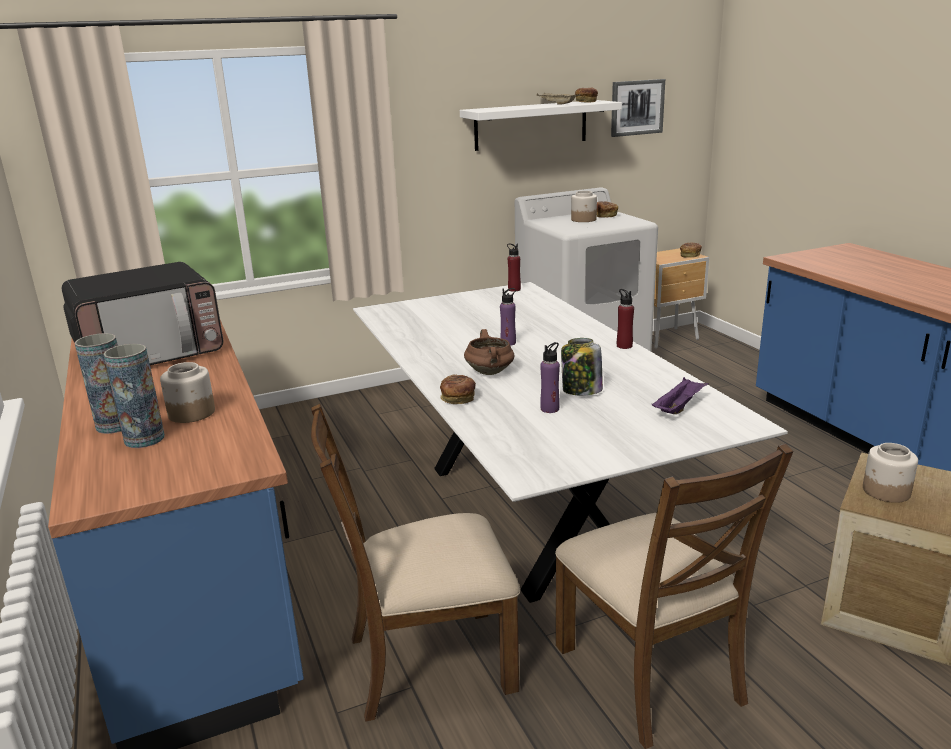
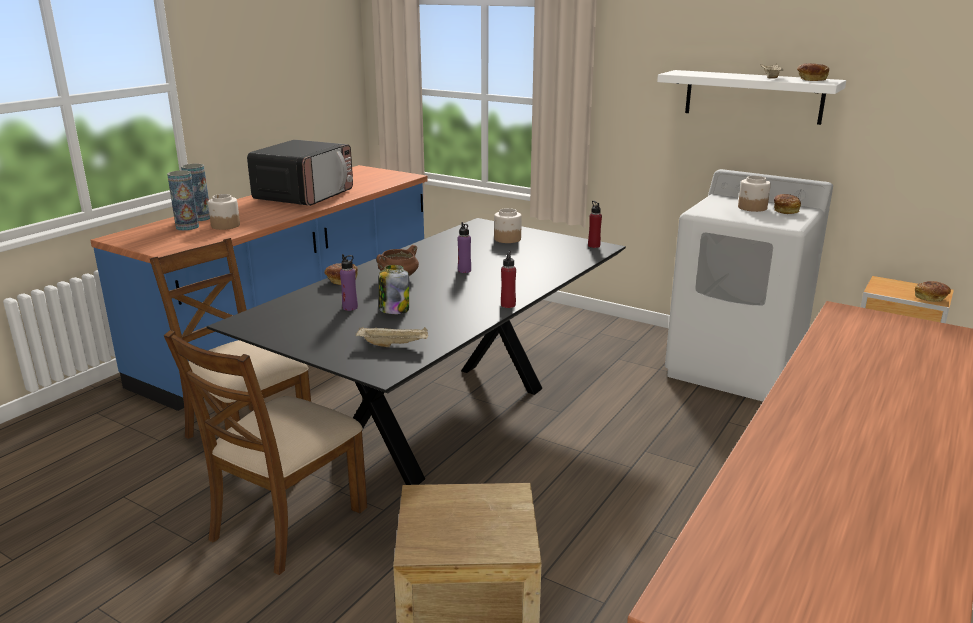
camera: 55 degrees right, 0 degrees up
microwave [62,262,224,365] -> microwave turned 90 degrees counterclockwise [247,140,353,206]
white dining table [353,282,788,603] -> black dining table [207,218,626,485]
picture [611,79,665,137] -> none
purple tray [652,377,709,414] -> beige tray [356,327,428,347]
jar [863,443,918,503] -> jar moved to [494,208,522,243]

